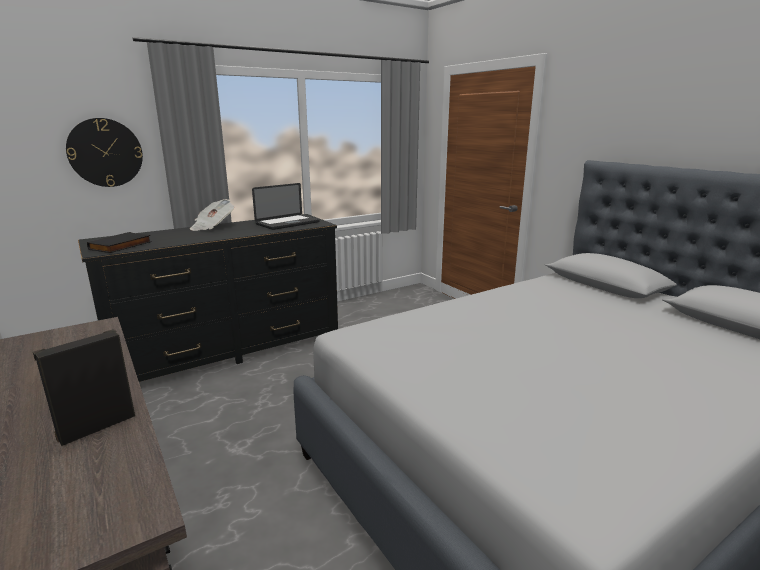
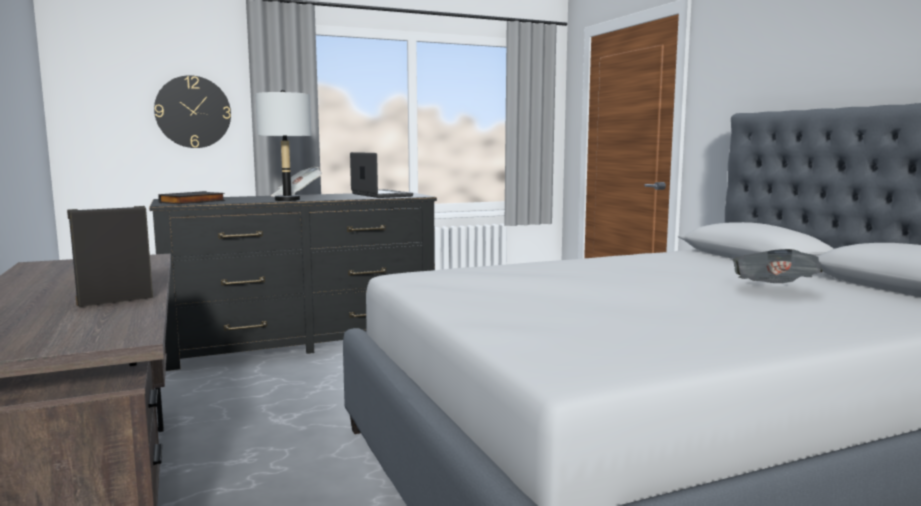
camera: 10 degrees right, 10 degrees down
laptop [252,183,320,230] -> laptop turned 90 degrees counterclockwise [350,152,413,198]
none -> grey table lamp [255,90,311,201]
none -> newspaper [732,249,823,283]

